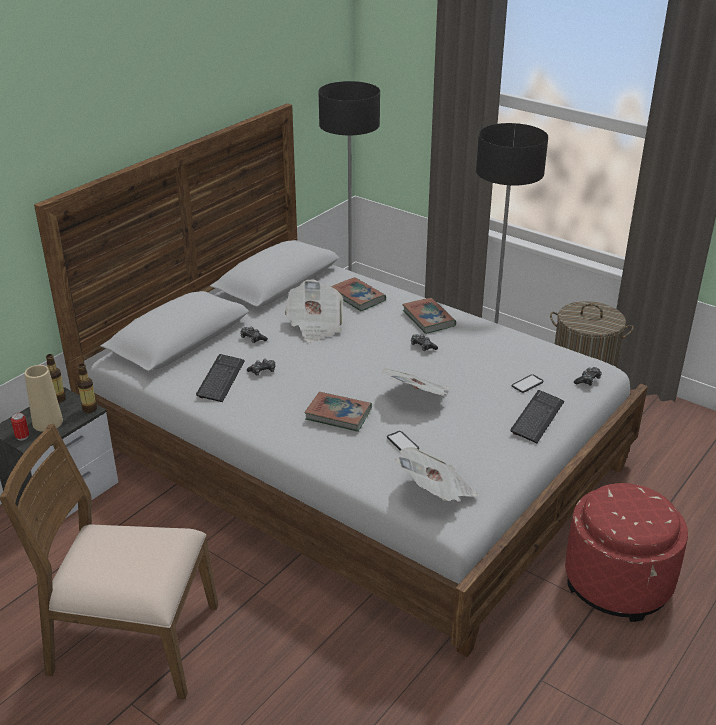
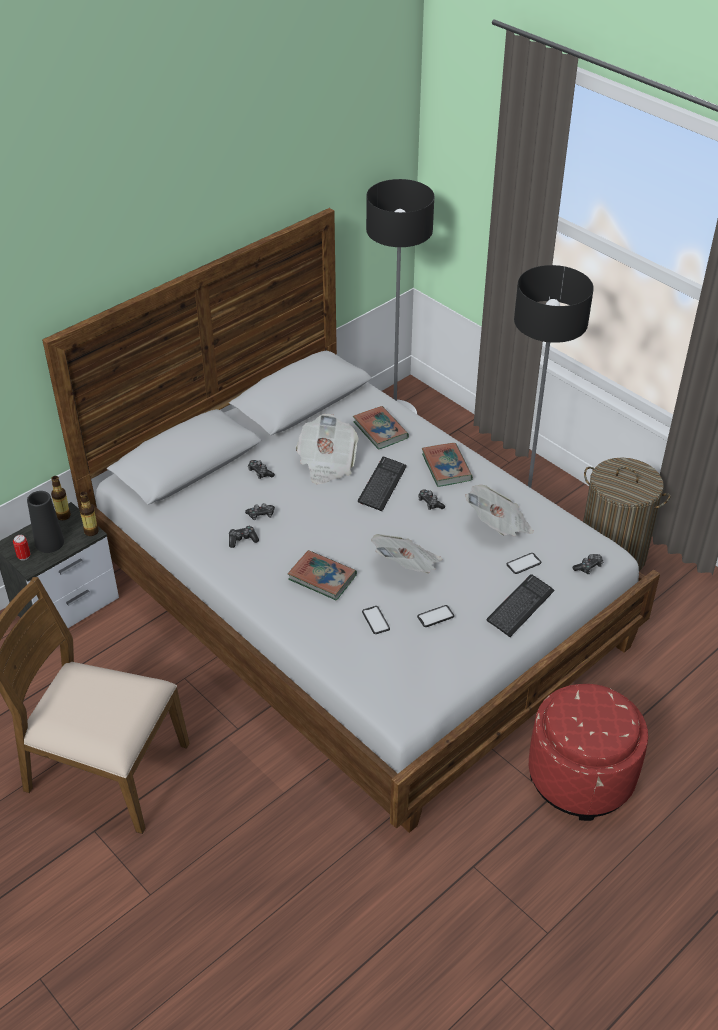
camera: 10 degrees right, 10 degrees up
beige vase [24,365,63,432] -> black vase [27,491,64,553]
keyboard [196,354,245,402] -> keyboard moved to [358,457,407,511]
newspaper [395,447,478,502] -> newspaper moved to [465,485,534,537]
none -> game controller [229,526,259,548]
none -> phone [417,605,454,627]

